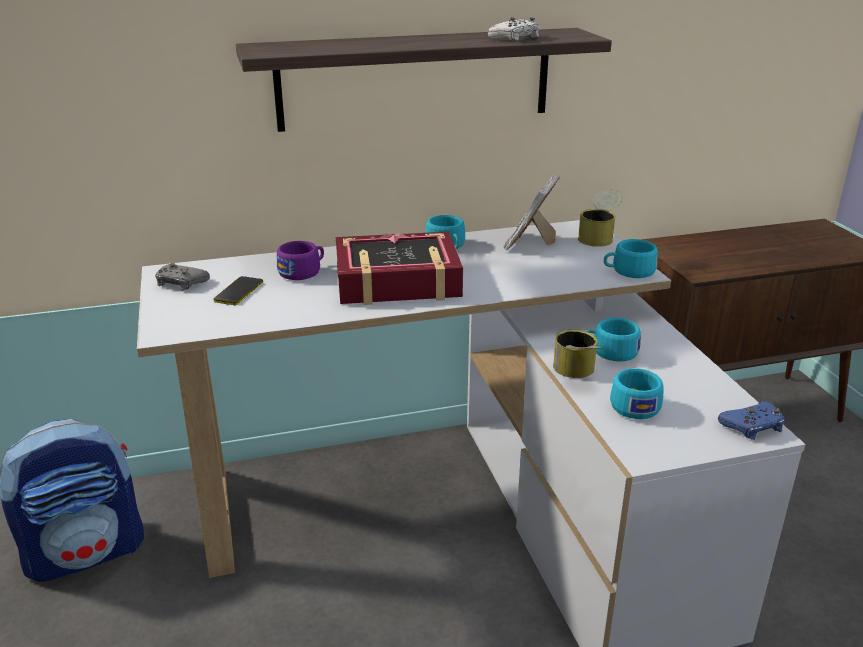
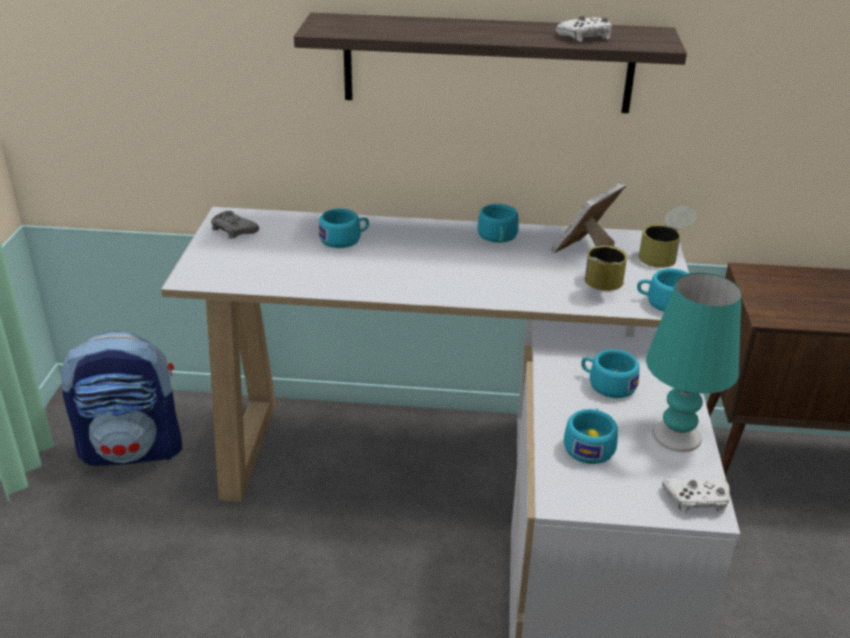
camera: 20 degrees right, 5 degrees up
phone [214,276,263,305] -> none
purple cup [277,241,324,280] -> turquoise cup [319,209,369,248]
book [336,232,463,305] -> none
can [553,330,604,378] -> can moved to [584,245,628,291]
blue game controller [718,401,785,440] -> white game controller [662,477,730,515]
none -> turquoise table lamp [646,273,742,452]

